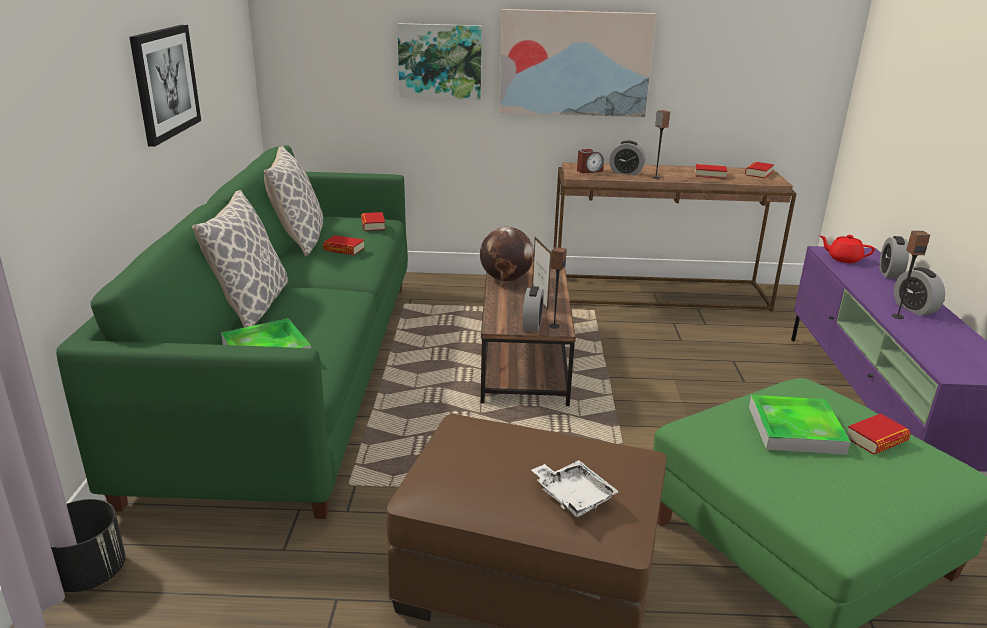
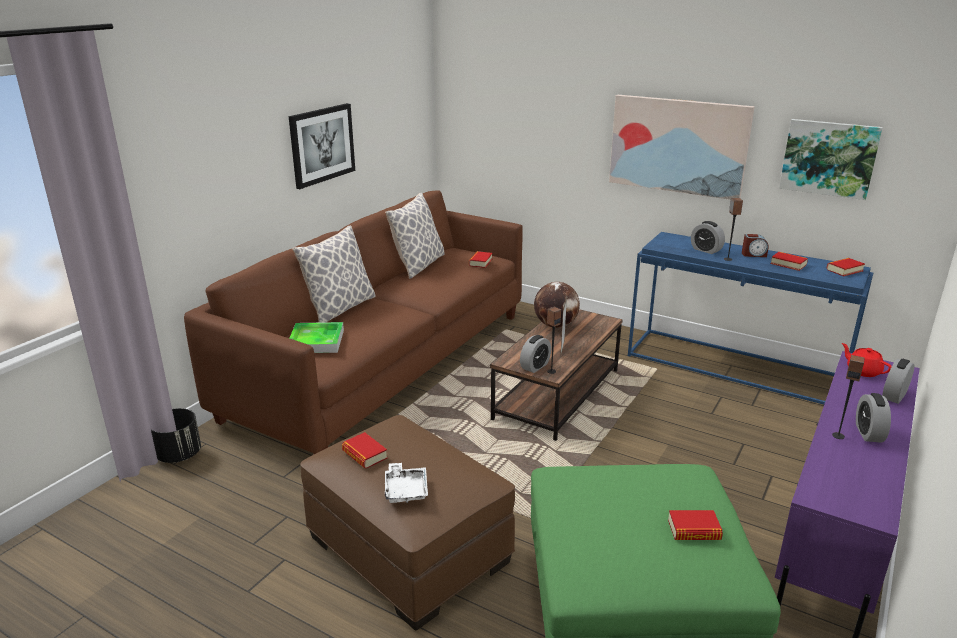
camera: 30 degrees right, 0 degrees up
green sofa [56,145,408,519] -> brown sofa [184,190,523,454]
book [323,235,365,255] -> book moved to [342,432,388,468]
picture [397,23,482,100] -> picture moved to [779,119,883,200]
brown console table [553,162,797,311] -> blue console table [628,232,873,404]
alarm clock [577,149,604,173] -> alarm clock moved to [742,234,769,257]
tray [749,395,851,455] -> none

